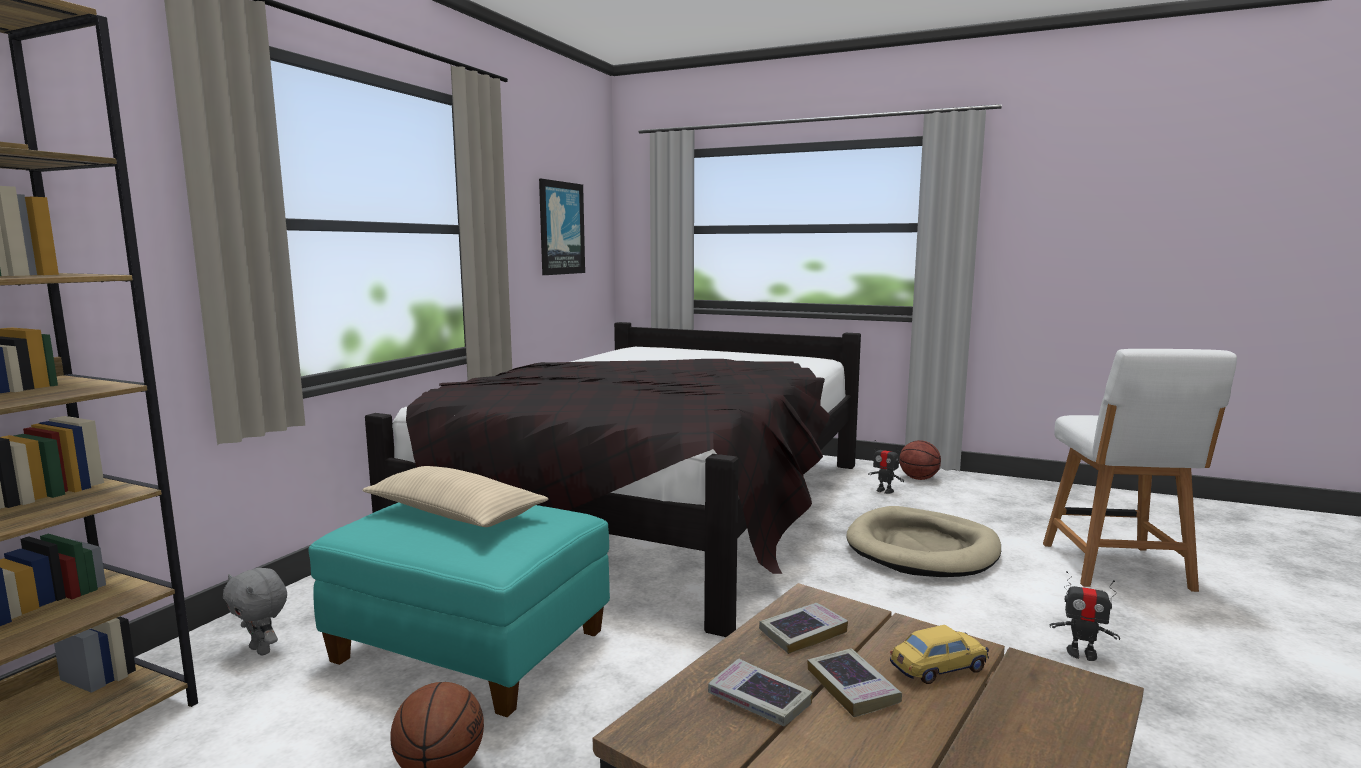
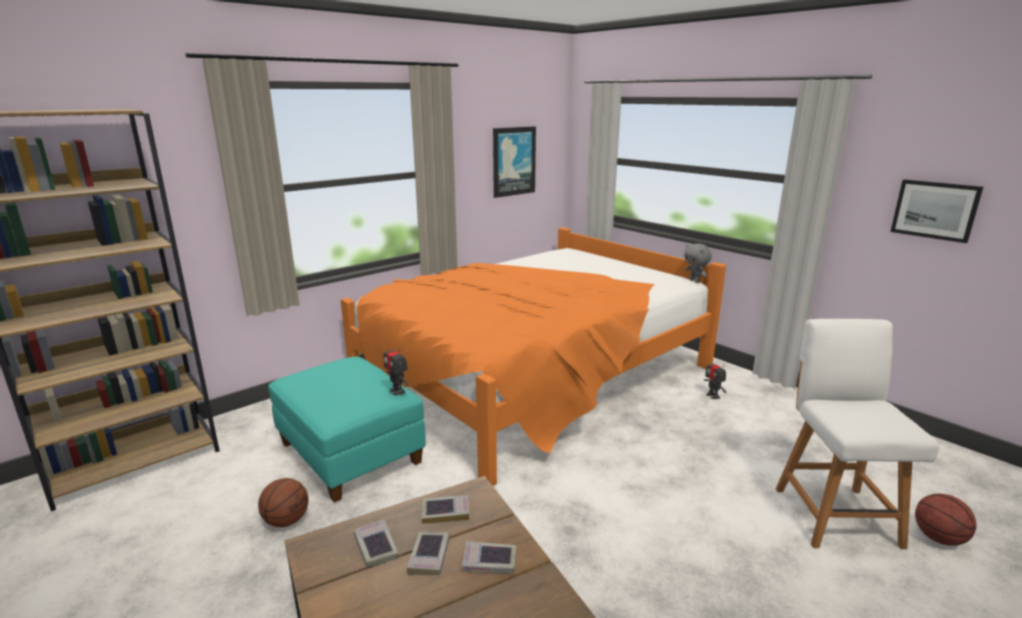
camera: 25 degrees right, 10 degrees up
grey plush toy [223,568,287,655] -> grey plush toy moved to [684,243,712,283]
beige pillow [362,466,549,527] -> none
black bed [365,322,861,637] -> orange bed [341,227,726,486]
beige dog bed [846,506,1001,577] -> none
toy car [890,625,989,684] -> book [462,541,516,573]
basketball [899,440,941,480] -> basketball moved to [915,494,977,546]
white chair [1043,349,1237,592] -> white chair turned 150 degrees clockwise [776,319,939,549]
toy robot [1050,571,1120,661] -> toy robot moved to [383,340,408,395]
none -> picture [890,179,983,243]

